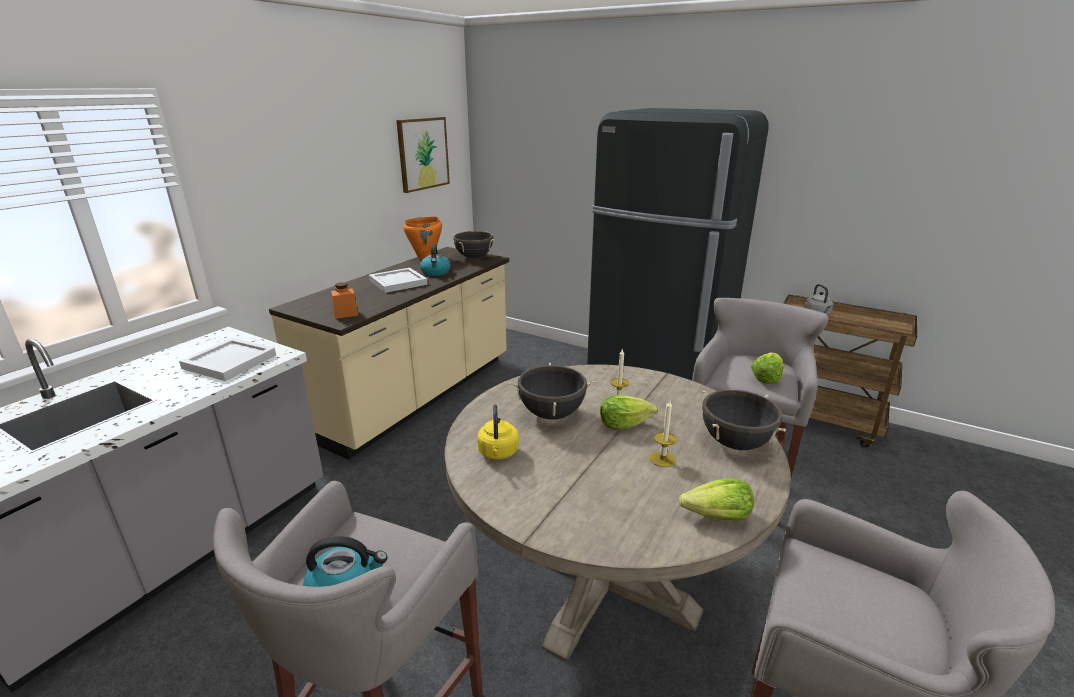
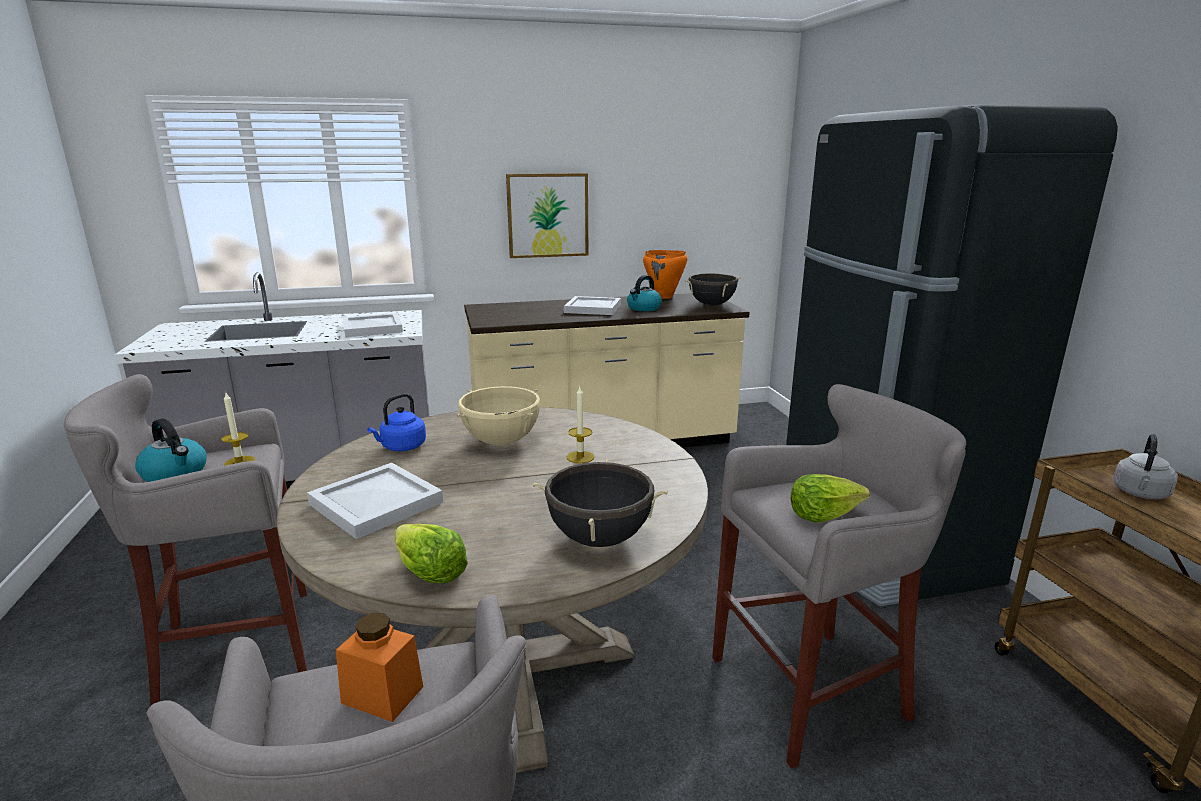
camera: 45 degrees right, 5 degrees down
orange jar [331,282,359,319] -> orange jar moved to [336,613,423,722]
picture [396,117,450,193] -> picture moved to [506,173,588,258]
yellow kettle [477,404,519,460] -> blue kettle [367,393,426,451]
black cooking pot [509,363,596,419] -> beige cooking pot [457,386,541,445]
lettuce [600,395,657,430] -> none
candle [650,400,677,467] -> candle moved to [221,391,255,465]
none -> white tray [307,463,443,539]

